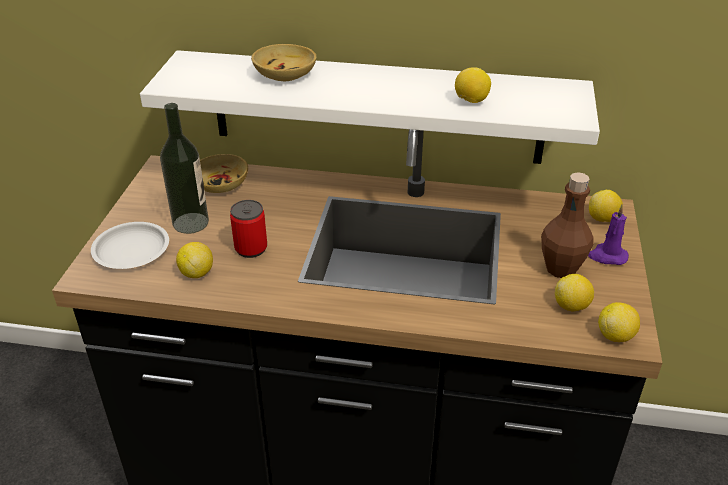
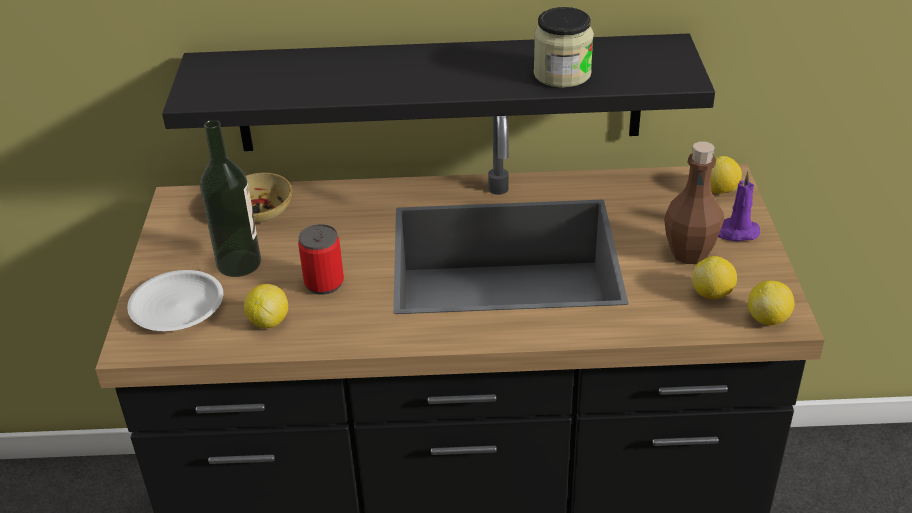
camera: 10 degrees left, 0 degrees up
white shelf [140,50,600,164] -> black shelf [162,34,715,151]
beige bowl [251,44,316,81] -> none
lemon [455,67,491,103] -> jar [534,7,594,88]

